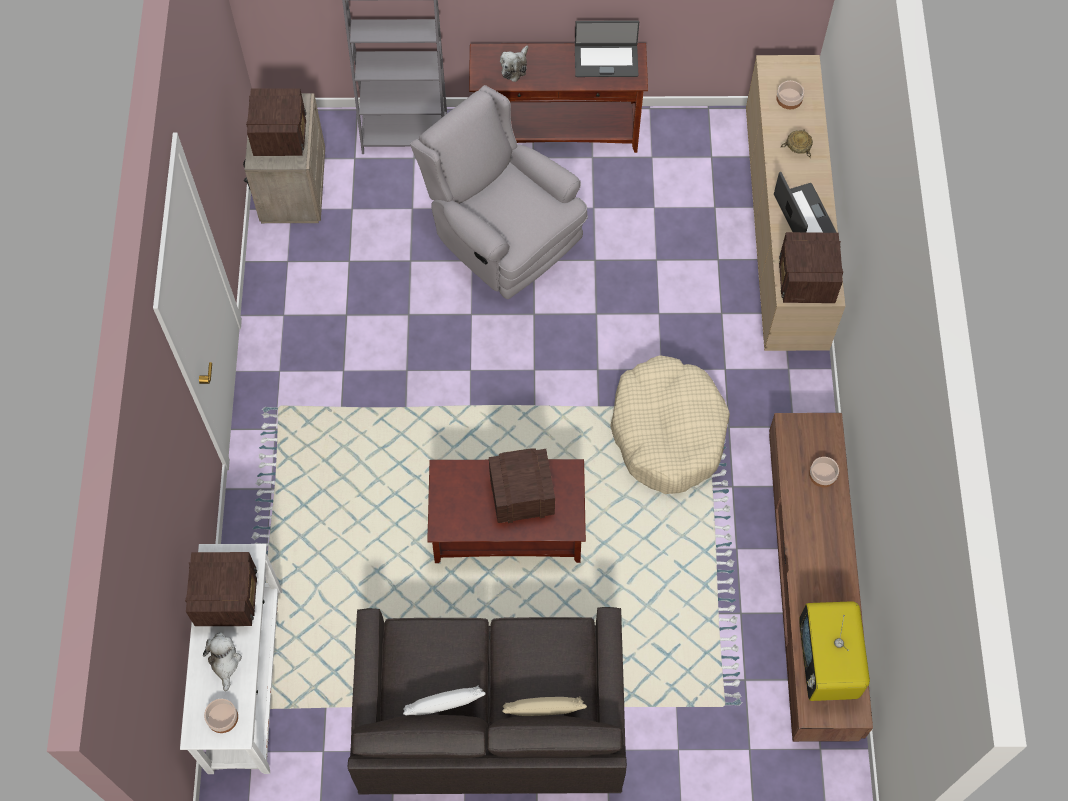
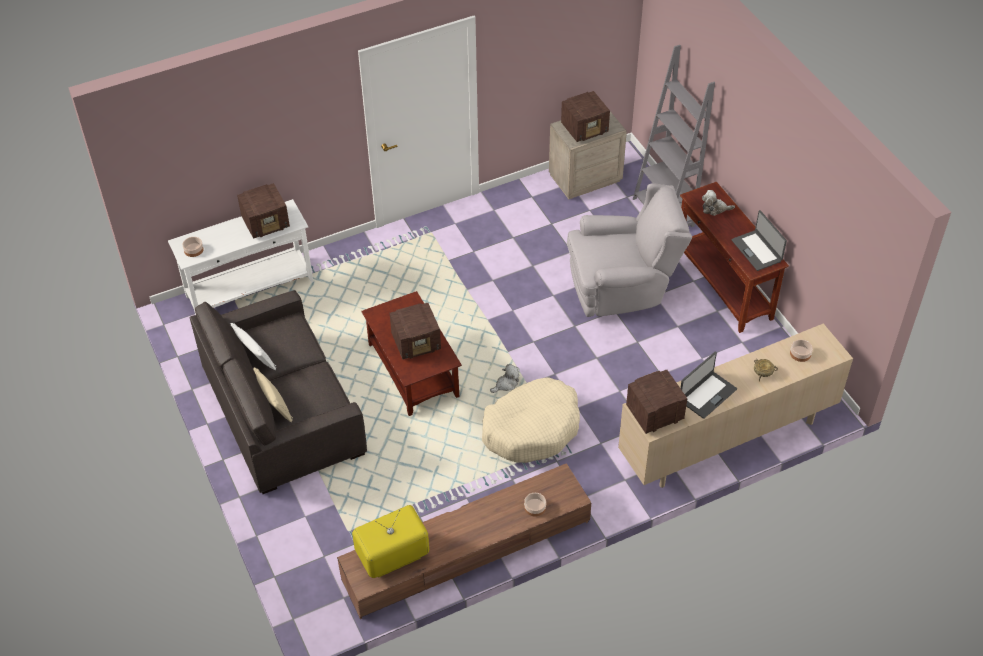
camera: 65 degrees right, 15 degrees down
plush toy [203,633,242,691] -> plush toy moved to [490,364,520,393]
grey armchair [410,85,588,299] -> grey armchair turned 60 degrees clockwise [567,183,692,317]
radio [489,448,555,523] -> radio turned 105 degrees clockwise [390,303,441,360]

